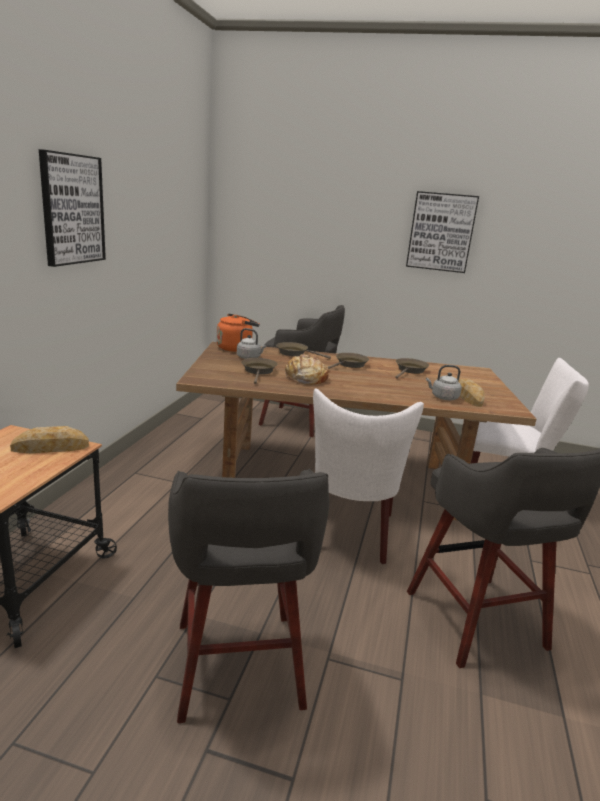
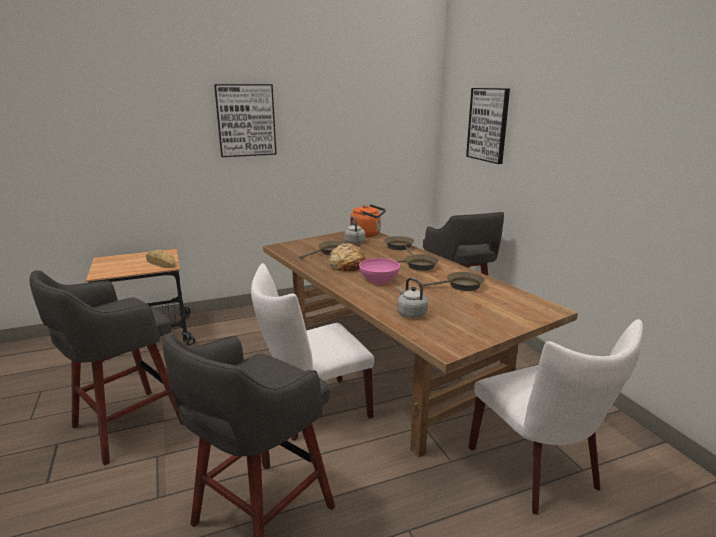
camera: 55 degrees right, 0 degrees up
picture [406,191,479,273] -> picture moved to [466,88,510,164]
bread [458,379,485,407] -> none
none -> pink bowl [359,258,400,284]

